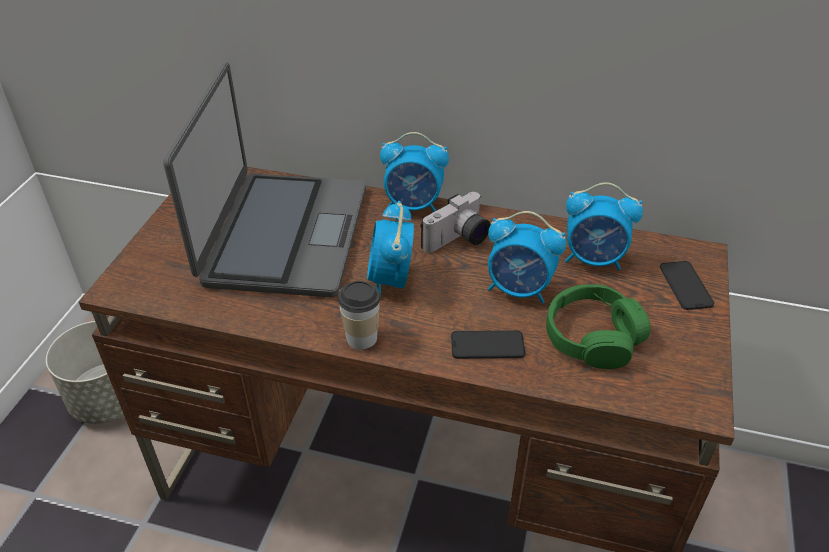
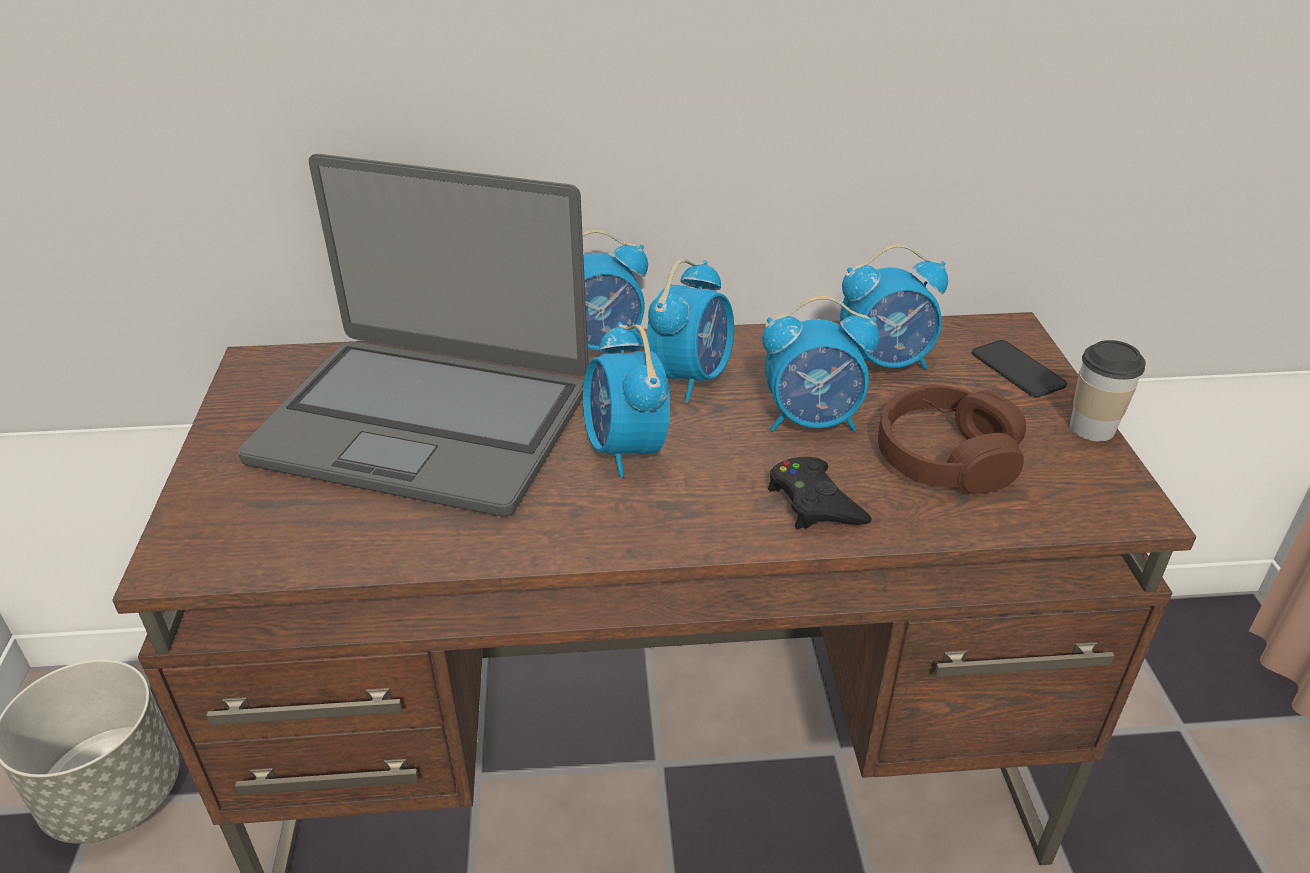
camera: 20 degrees left, 5 degrees down
laptop [163,62,366,297] -> laptop turned 120 degrees clockwise [238,154,588,517]
cup [338,281,380,349] -> cup moved to [1070,340,1146,441]
camera [420,192,491,253] -> alarm clock [647,259,734,402]
phone [451,330,525,359] -> black game controller [768,457,872,529]
green headphones [546,284,651,369] -> brown headphones [878,384,1026,494]

